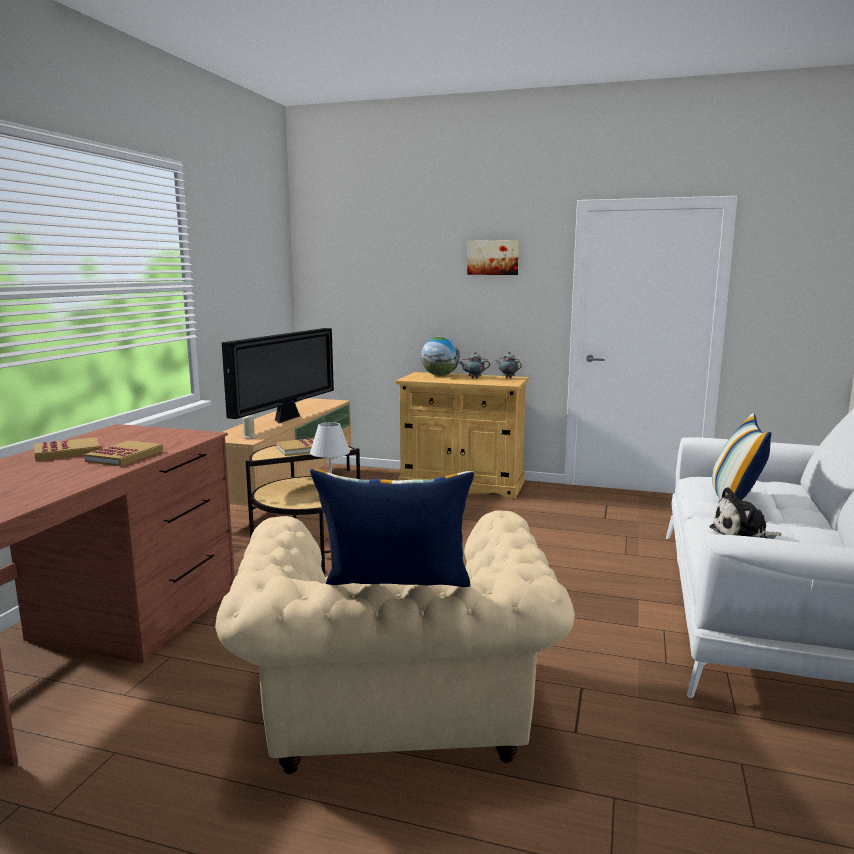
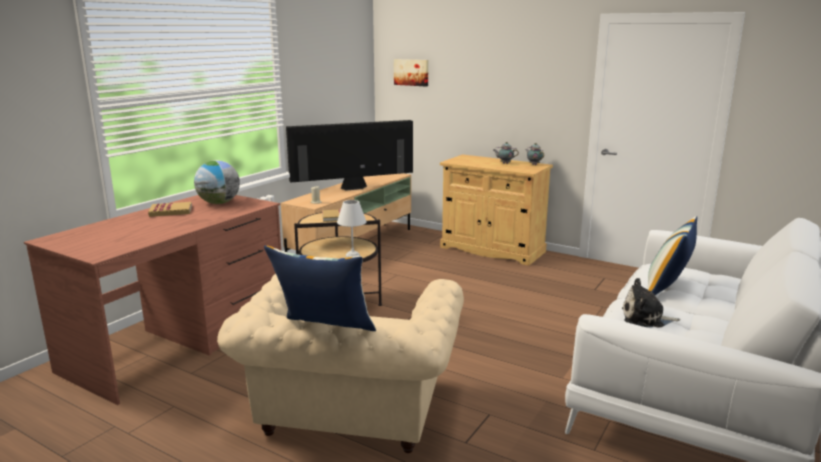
camera: 15 degrees right, 5 degrees up
book [84,441,163,466] -> none
television [222,328,334,423] -> television turned 150 degrees counterclockwise [286,120,413,191]
globe [421,337,460,376] -> globe moved to [194,160,240,204]
picture [467,240,519,275] -> picture moved to [394,59,428,87]

